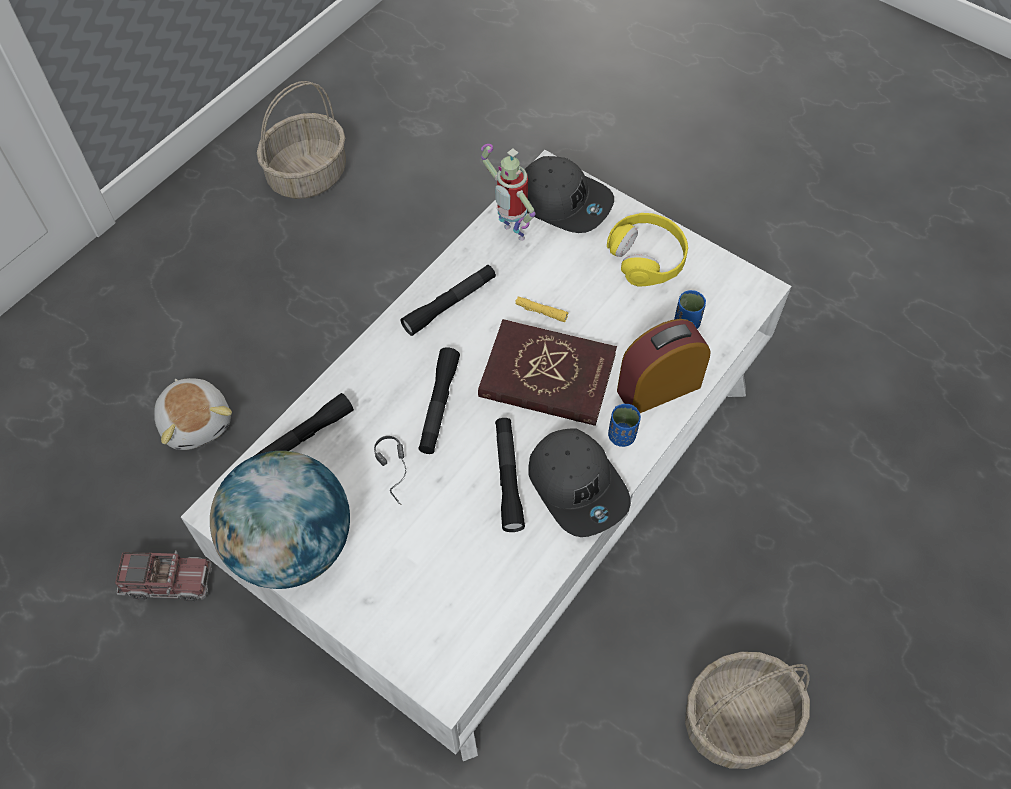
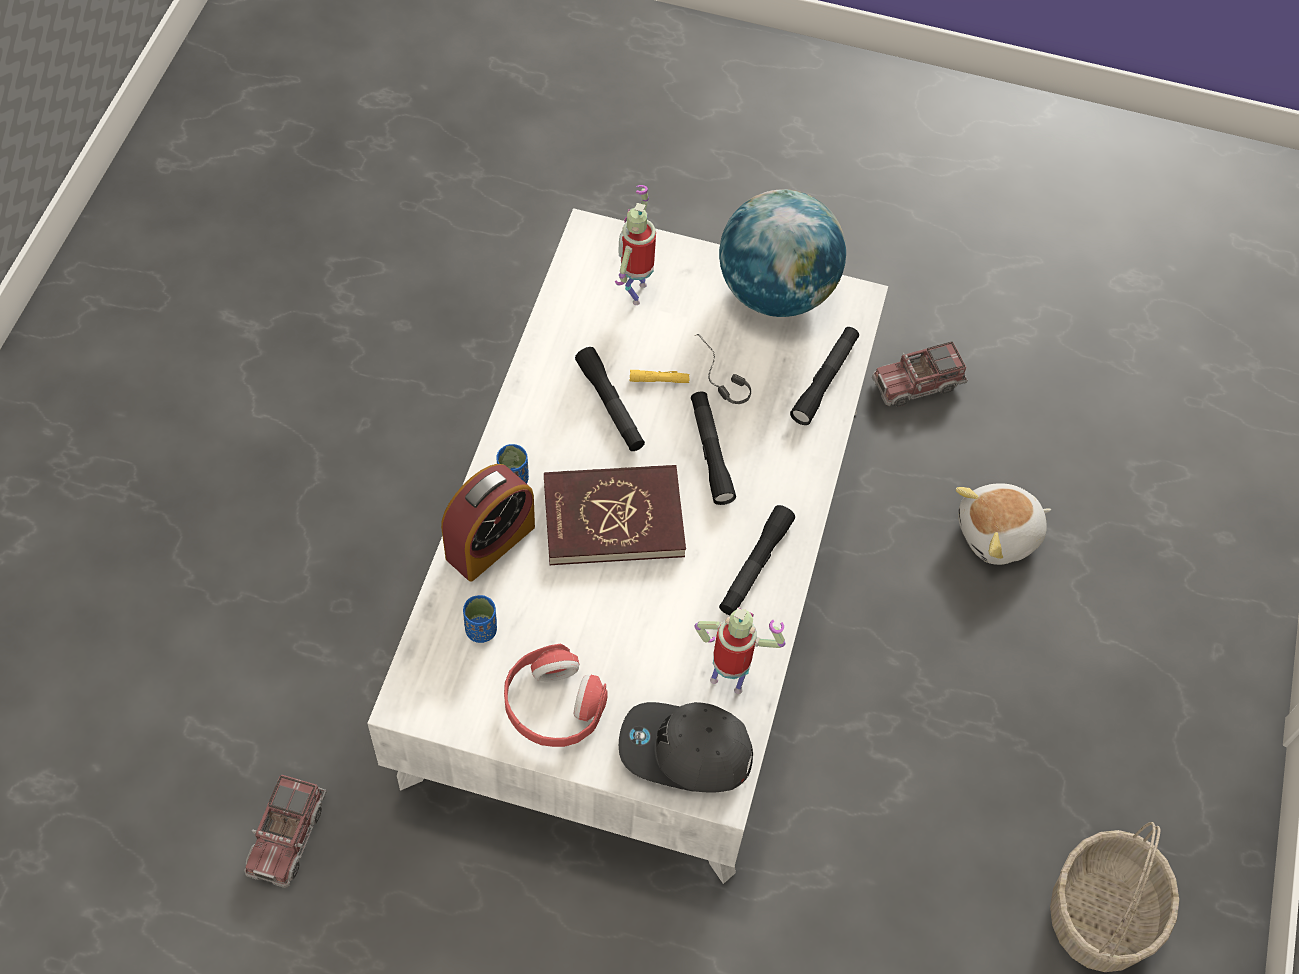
camera: 155 degrees right, 0 degrees up
plush toy [154,378,232,450] -> plush toy turned 60 degrees counterclockwise [956,483,1051,565]
yellow flashlight [515,297,568,322] -> yellow flashlight moved to [630,370,690,383]
grey cap [528,428,631,537] -> none
yellow headphones [607,213,688,286] -> red headphones [504,644,608,747]
basket [685,652,810,769] -> none
none -> toy truck [244,775,326,888]
none -> toy robot [615,185,656,305]

